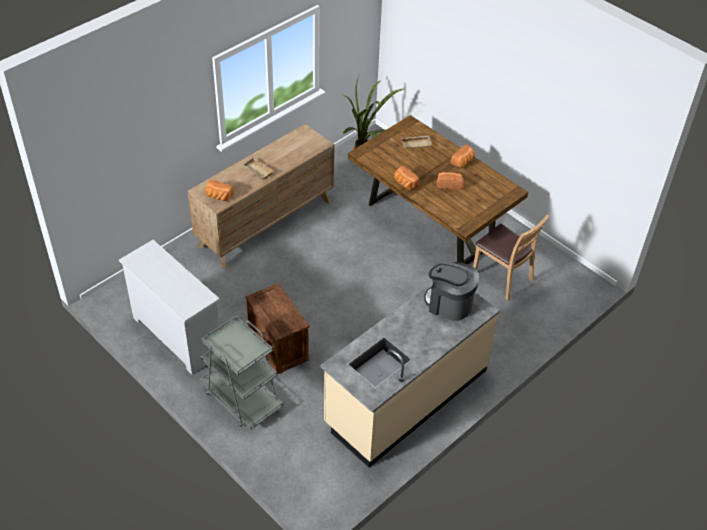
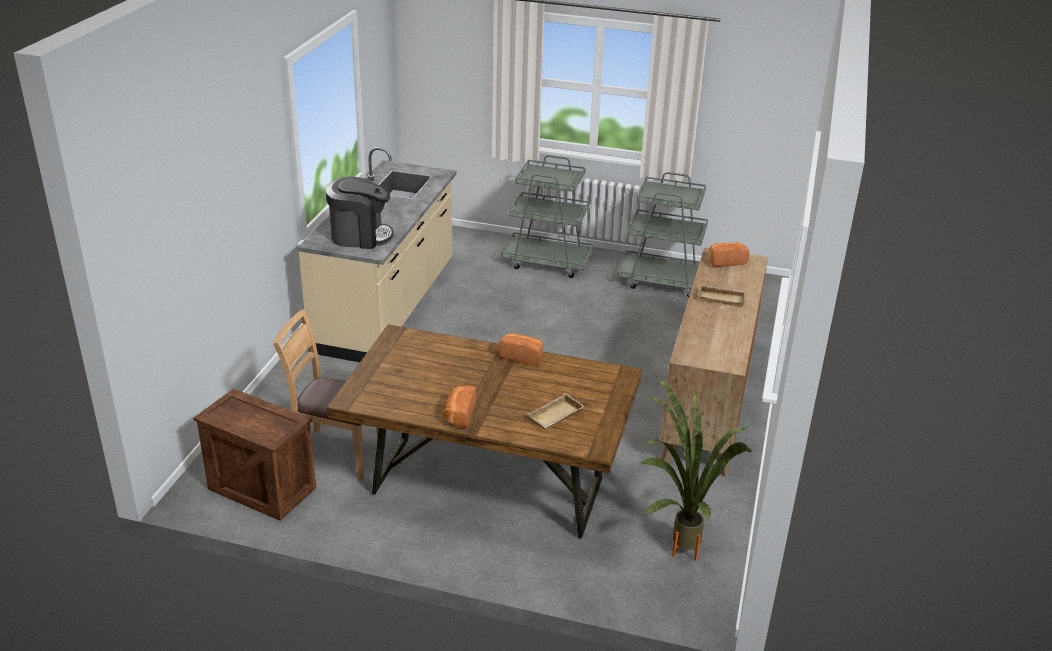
camera: 150 degrees right, 15 degrees down
white dresser [119,240,220,375] -> grey cart [616,172,708,297]
crate [245,283,310,374] -> crate moved to [193,389,316,521]
bread [437,172,464,190] -> none

